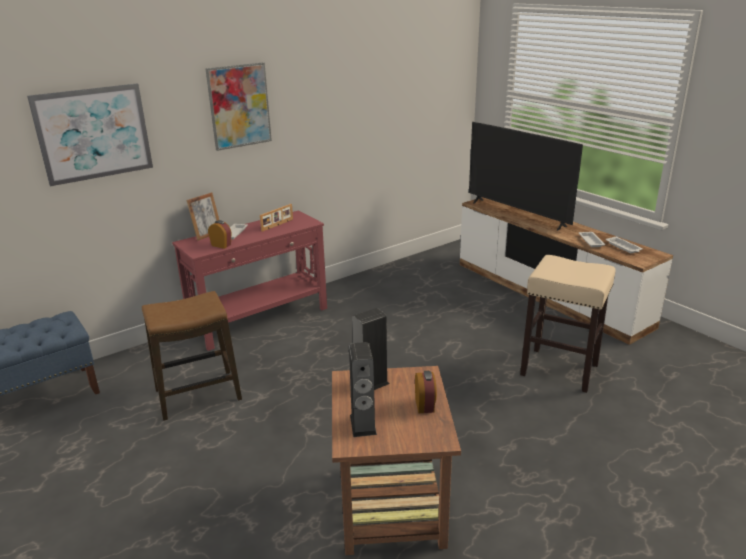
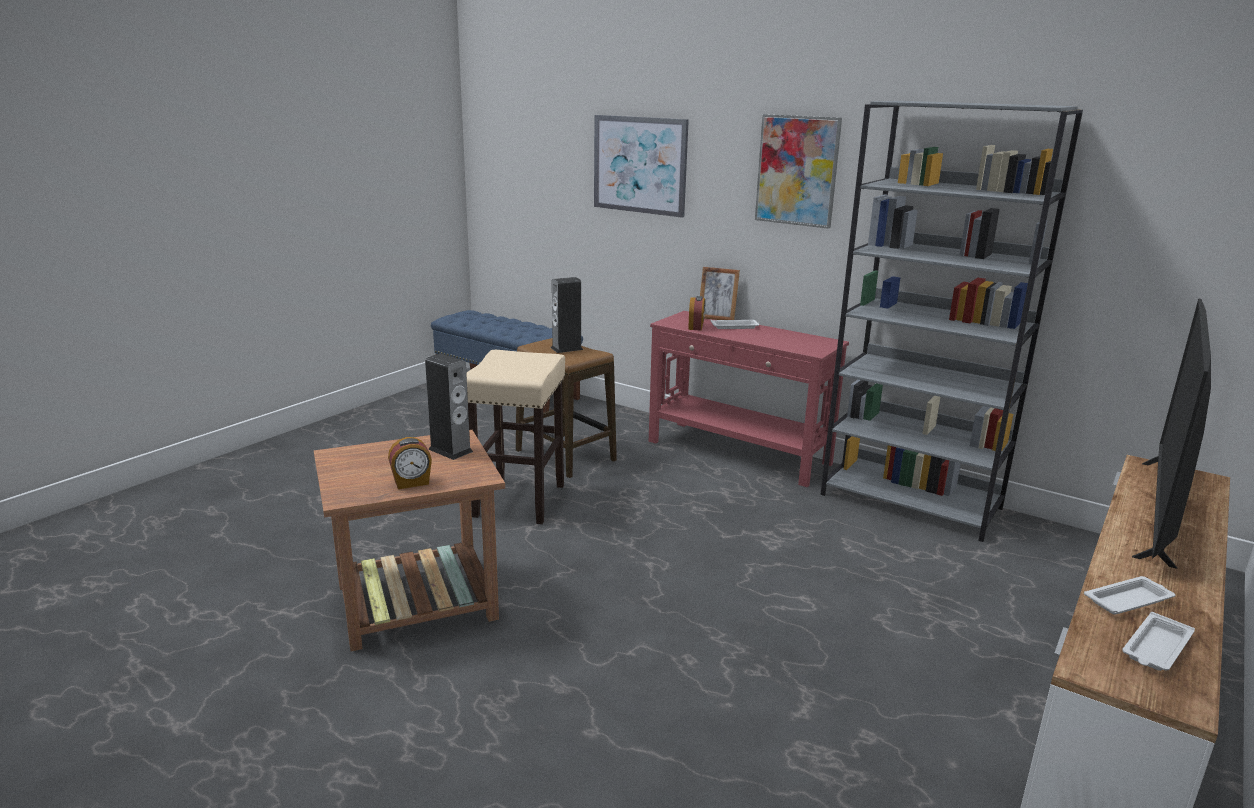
camera: 70 degrees right, 5 degrees down
picture frame [260,204,293,232] -> none
speaker [349,342,377,437] -> speaker moved to [551,277,583,353]
beige stool [520,255,616,393] -> beige stool moved to [466,350,565,524]
none -> grey bookcase [821,101,1083,542]

